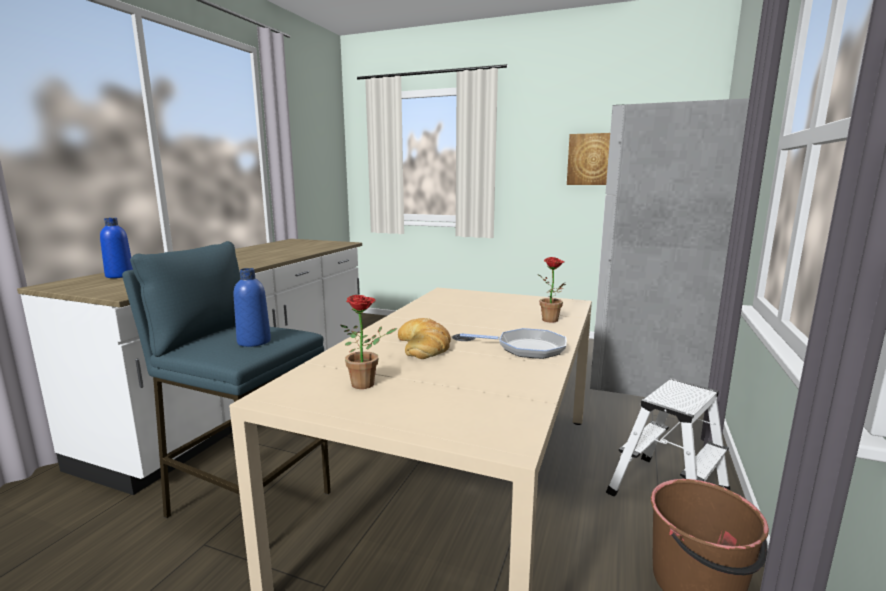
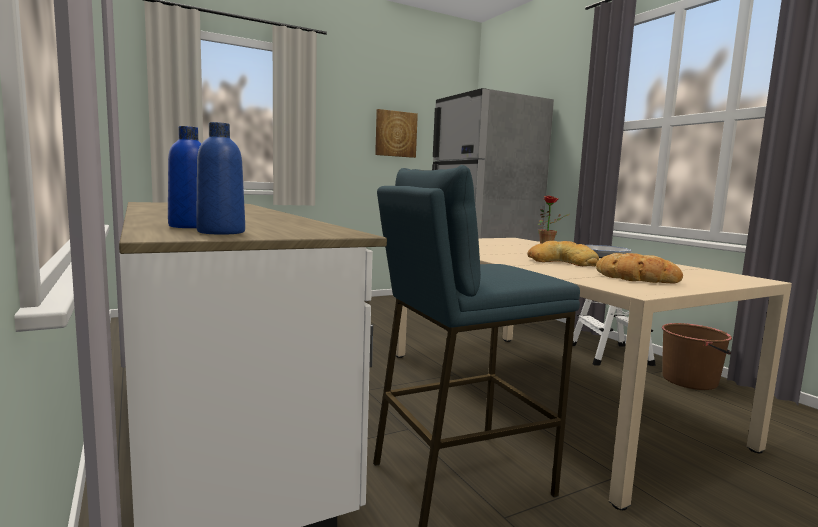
camera: 50 degrees left, 5 degrees down
blue bottle [234,268,271,347] -> blue bottle moved to [196,122,245,235]
potted plant [341,295,397,389] -> bread [596,253,683,283]

